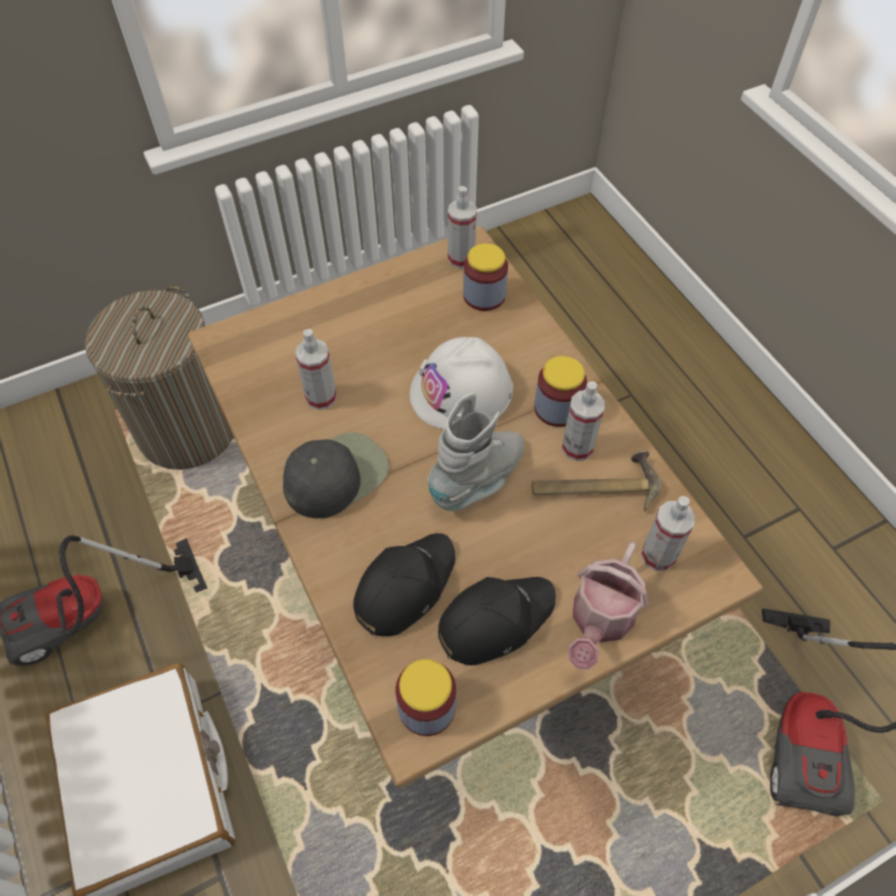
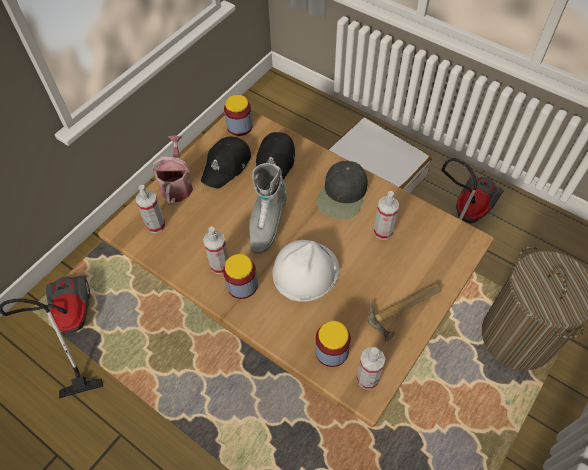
camera: 155 degrees right, 0 degrees up
hammer [532,450,661,512] -> hammer moved to [368,283,441,342]

